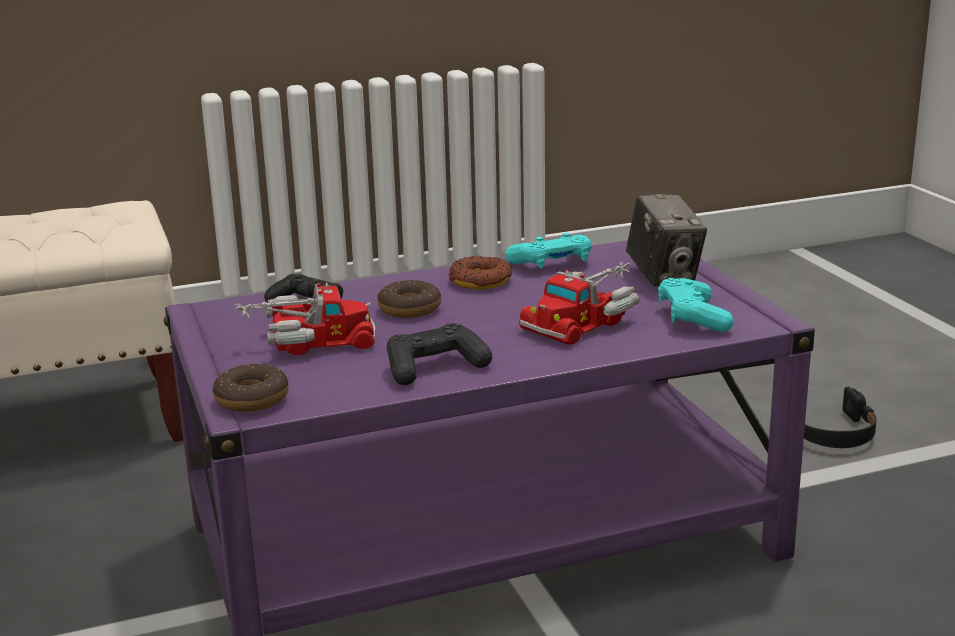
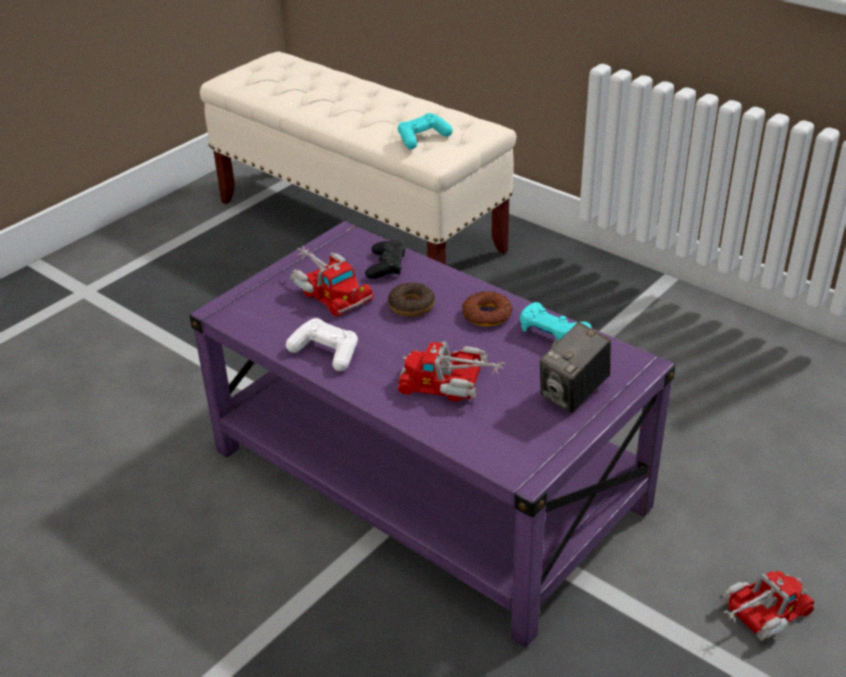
camera: 60 degrees right, 15 degrees up
donut [213,363,289,412] -> none
black game controller [387,323,492,385] -> white game controller [286,318,358,371]
turquoise game controller [658,278,734,332] -> turquoise game controller moved to [398,113,453,149]
black headphones [804,387,877,448] -> toy truck [719,571,814,641]

